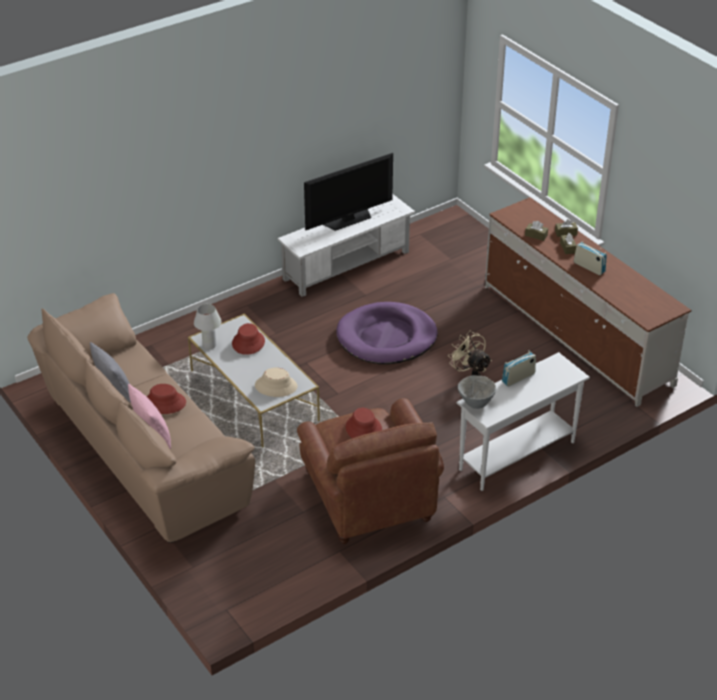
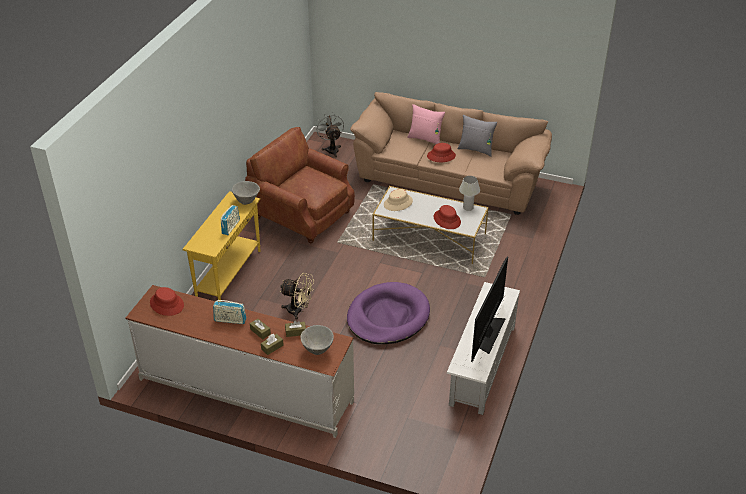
camera: 145 degrees right, 0 degrees up
red hat [346,408,382,438] -> red hat moved to [150,287,184,316]
white console table [457,352,590,491] -> yellow console table [183,191,261,302]
none -> grey bowl [300,325,334,355]
none -> grey fan [316,113,344,157]

